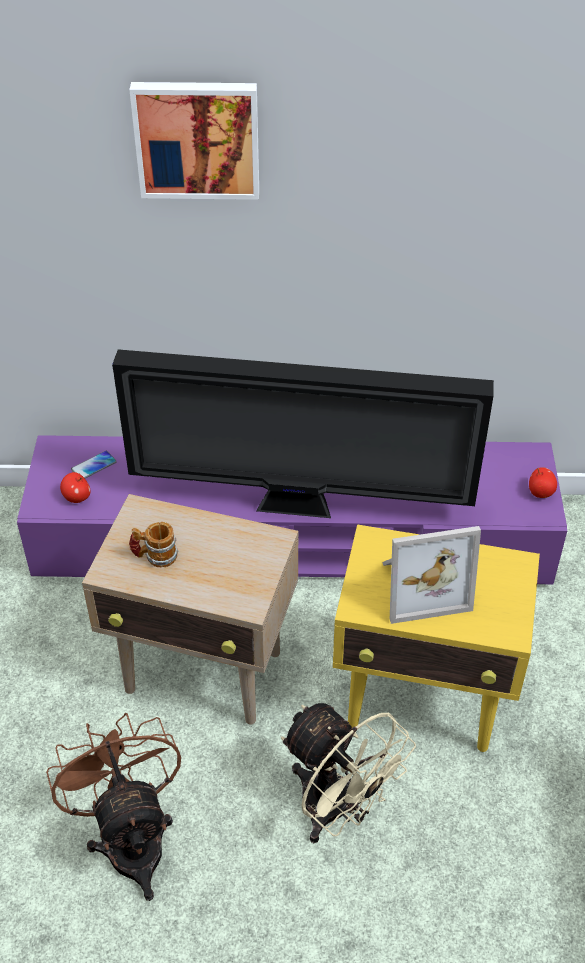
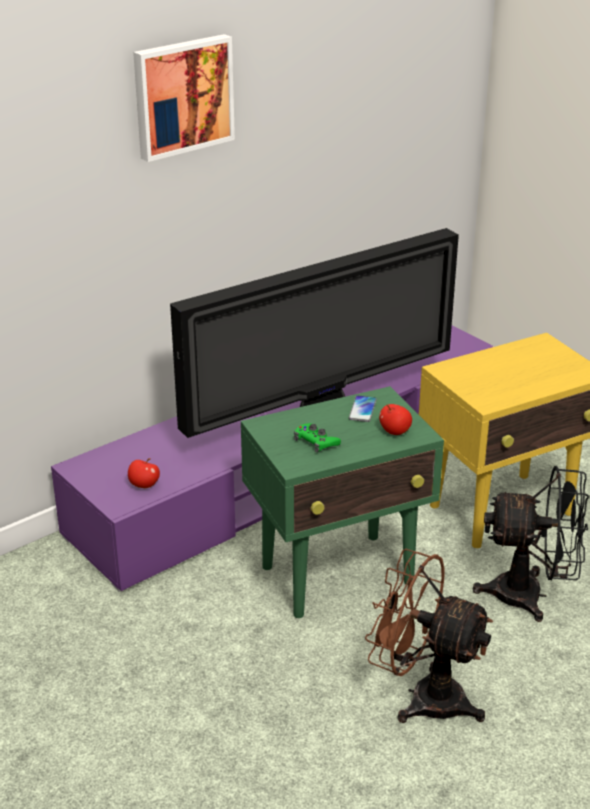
camera: 40 degrees left, 15 degrees down
phone [71,451,117,479] -> phone moved to [349,395,377,422]
beige side table [82,494,298,725] -> green side table [241,386,444,618]
mug [129,522,178,567] -> green game controller [294,423,341,453]
beige fan [281,703,416,843] -> black fan [473,466,589,622]
picture frame [382,526,481,624] -> none
apple [529,467,557,498] -> apple moved to [379,404,412,435]

